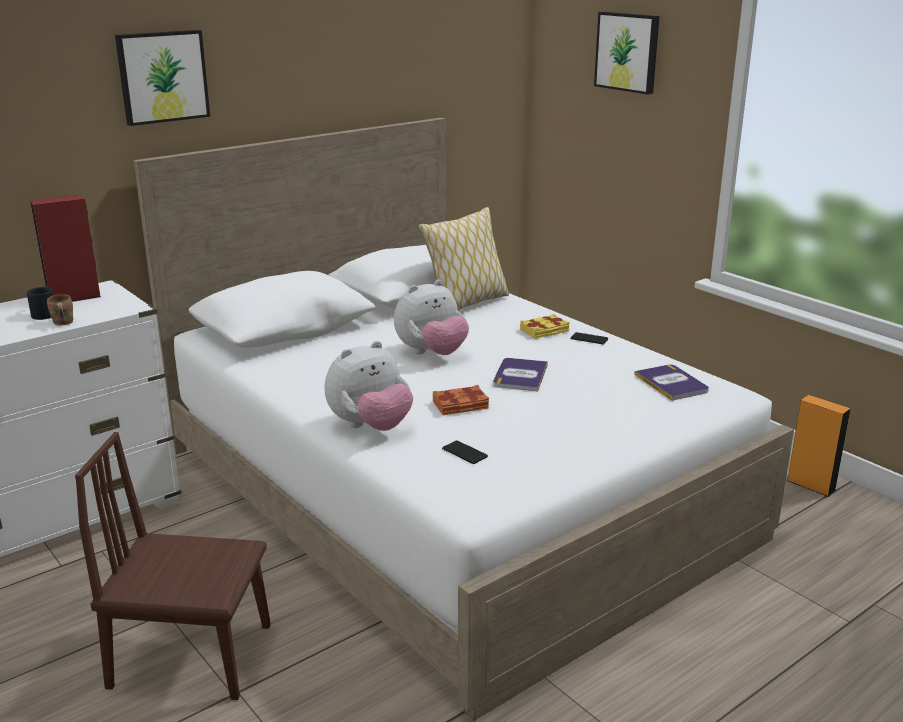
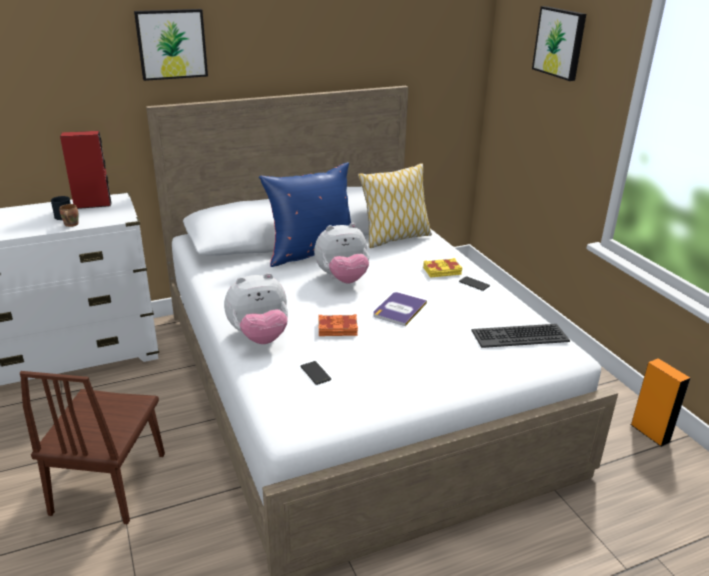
camera: 15 degrees right, 5 degrees up
brown chair [75,432,270,700] -> brown chair turned 105 degrees counterclockwise [20,371,165,524]
book [634,364,709,401] -> keyboard [471,324,570,348]
none -> blue pillow [259,162,351,267]

